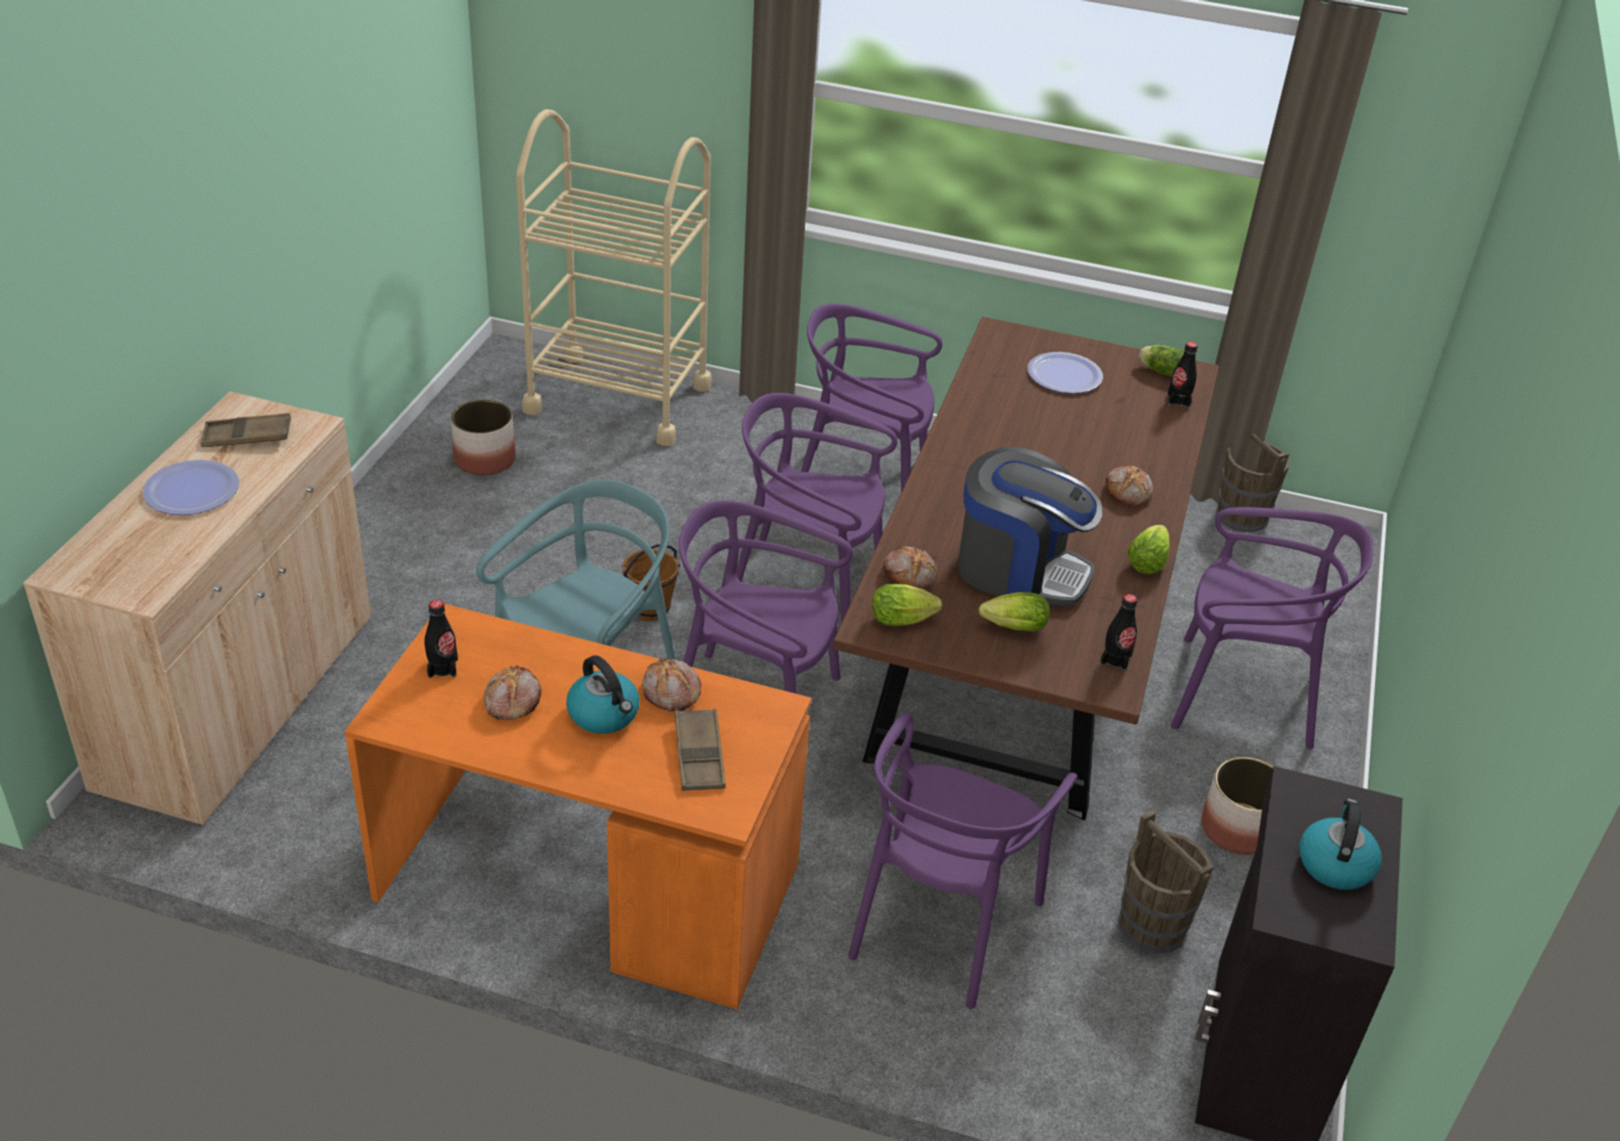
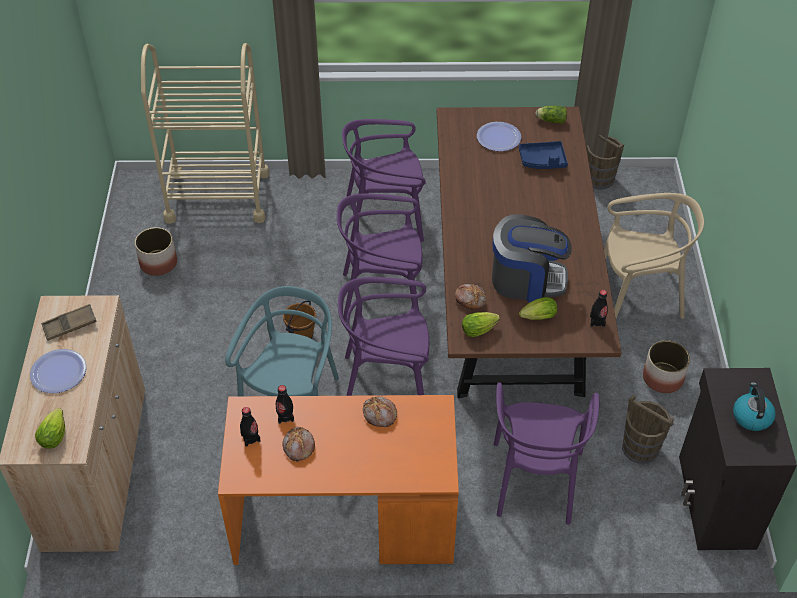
camera: 15 degrees left, 10 degrees up
kettle [566,655,640,734] -> none
brown tray [675,709,726,791] -> none
bread [1106,465,1153,506] -> none
lettuce [1127,525,1170,574] -> lettuce moved to [35,408,65,449]
black bottle [1168,342,1198,408] -> black bottle moved to [276,385,294,424]
purple chair [1170,507,1373,749] -> beige chair [604,193,704,319]
none -> blue tray [519,141,568,169]

